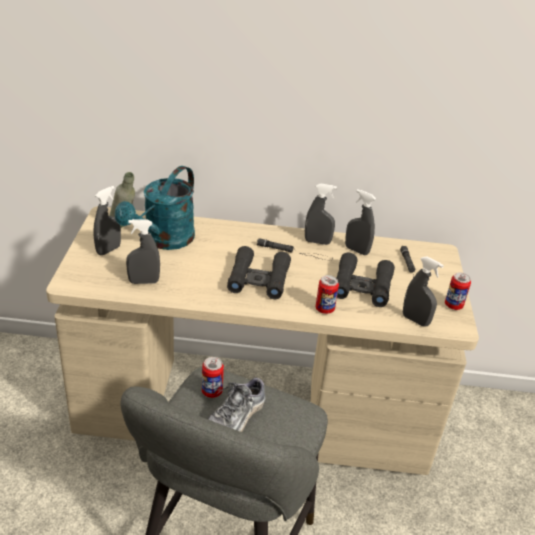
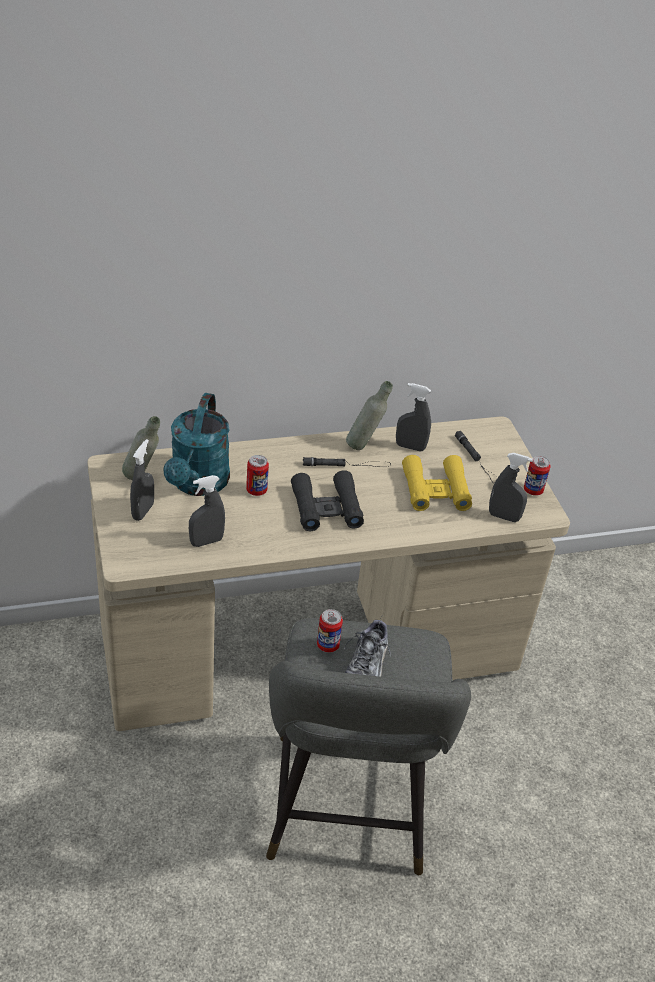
camera: 20 degrees left, 5 degrees up
grey spray bottle [305,184,337,245] -> grey bottle [346,381,393,450]
can [316,275,339,314] -> can moved to [246,455,269,496]
black binoculars [337,253,395,307] -> yellow binoculars [402,455,472,511]

